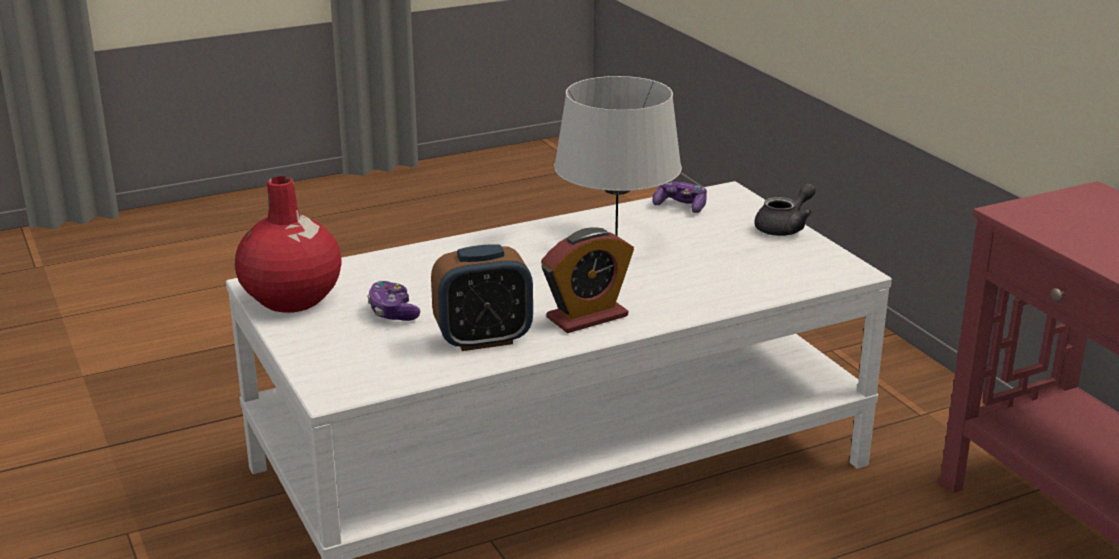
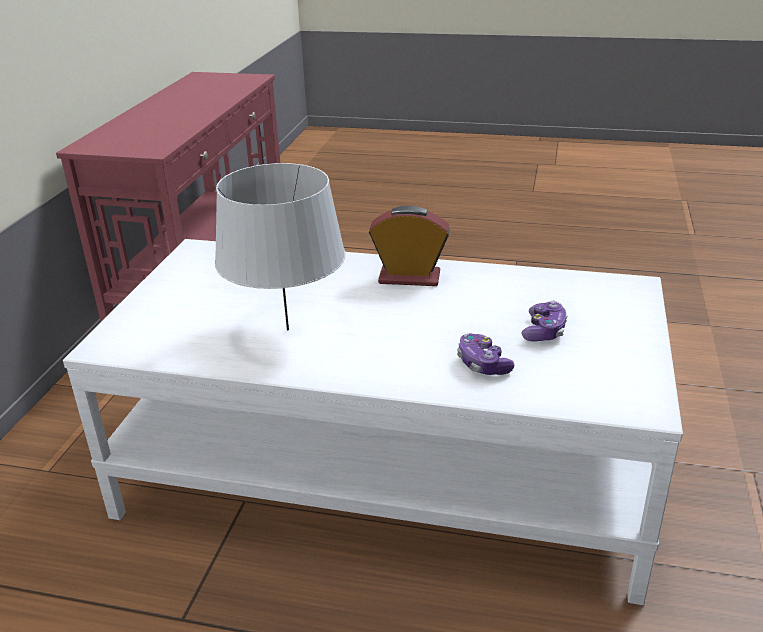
camera: 140 degrees left, 5 degrees up
red vase [235,176,342,313] -> none
alarm clock [431,244,533,351] -> none
game controller [652,181,707,213] -> game controller moved to [457,334,514,375]
grey teapot [754,183,816,236] -> none

